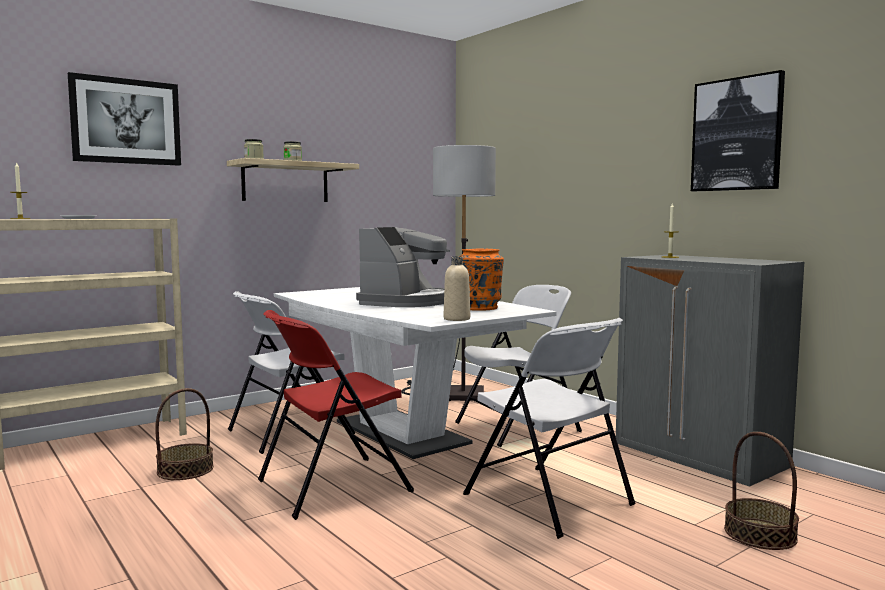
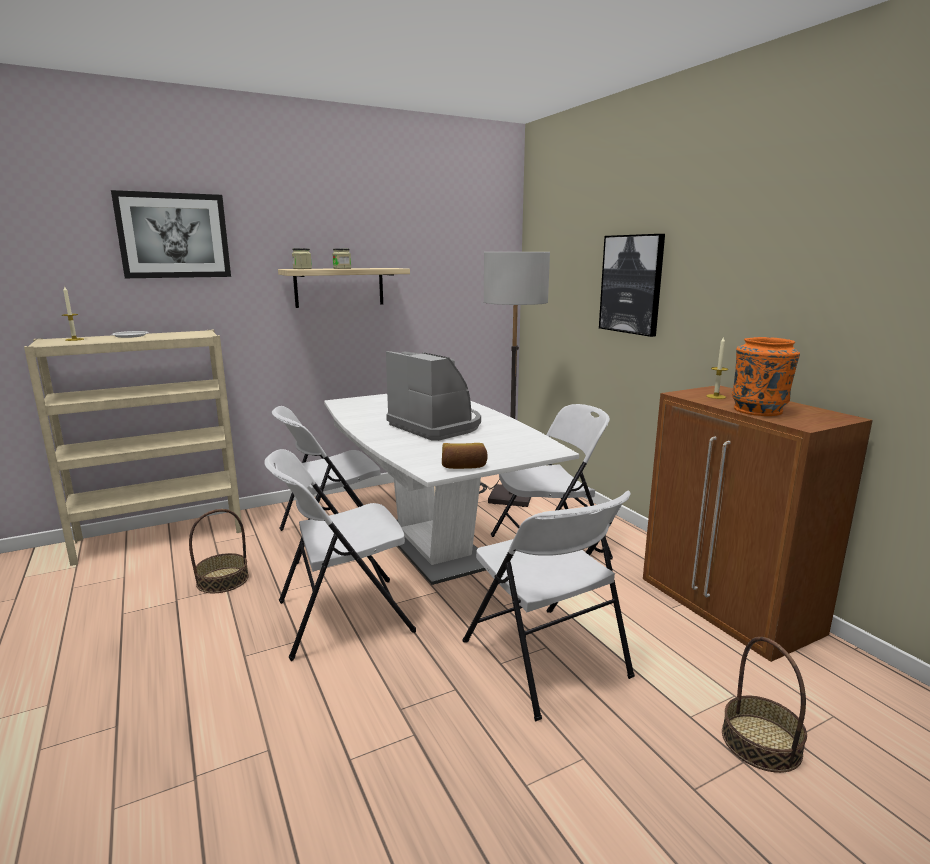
camera: 10 degrees right, 10 degrees up
red chair [258,310,414,520] -> white chair [264,449,416,661]
coffee machine [356,227,450,307] -> coffee machine turned 75 degrees counterclockwise [386,351,481,441]
beige bottle [444,257,470,321] -> bread [442,443,488,469]
orange vase [458,249,504,311] -> orange vase moved to [732,337,800,416]
grey cabinet [616,255,804,487] -> brown cabinet [643,386,873,662]
picture [691,70,785,191] -> picture moved to [599,234,665,337]

